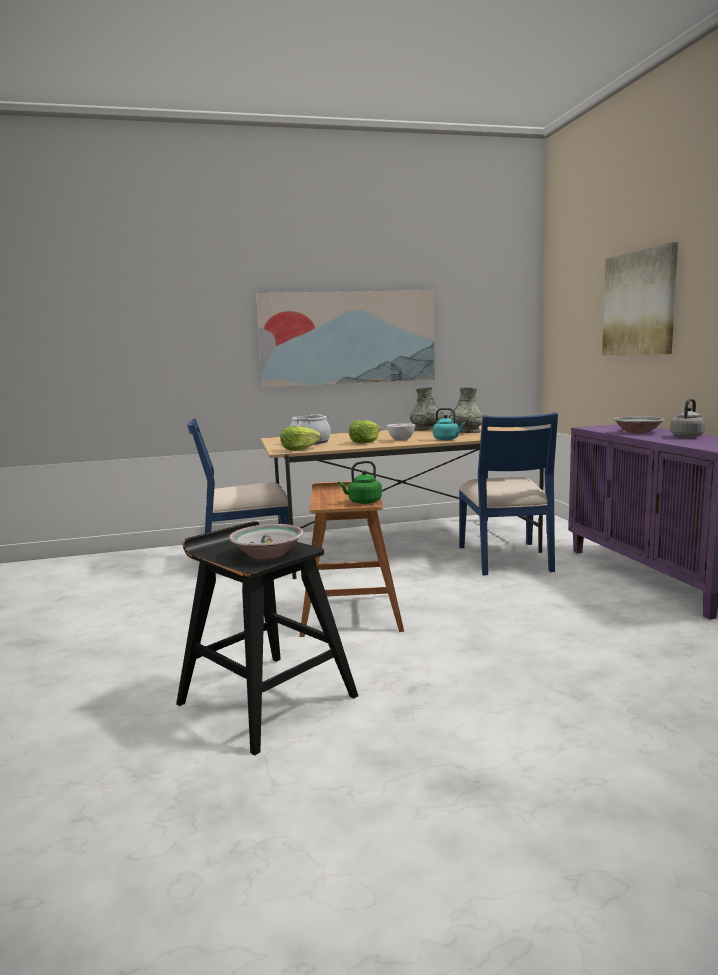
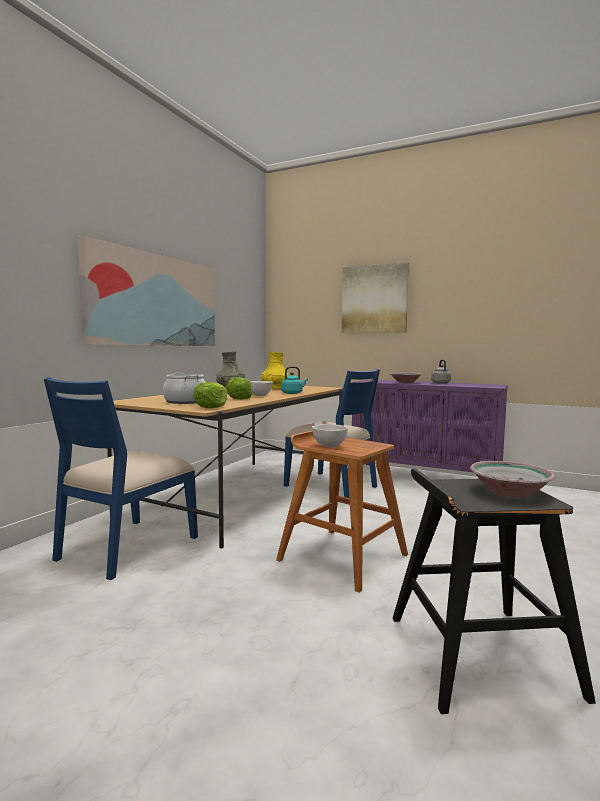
camera: 50 degrees left, 5 degrees down
green kettle [338,461,382,504] -> none
grey vase [448,387,483,433] -> yellow vase [261,352,289,389]
none -> white bowl [312,424,348,447]

